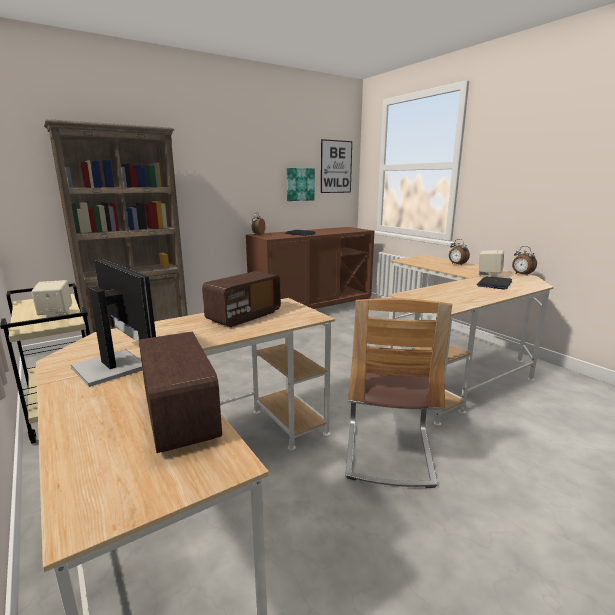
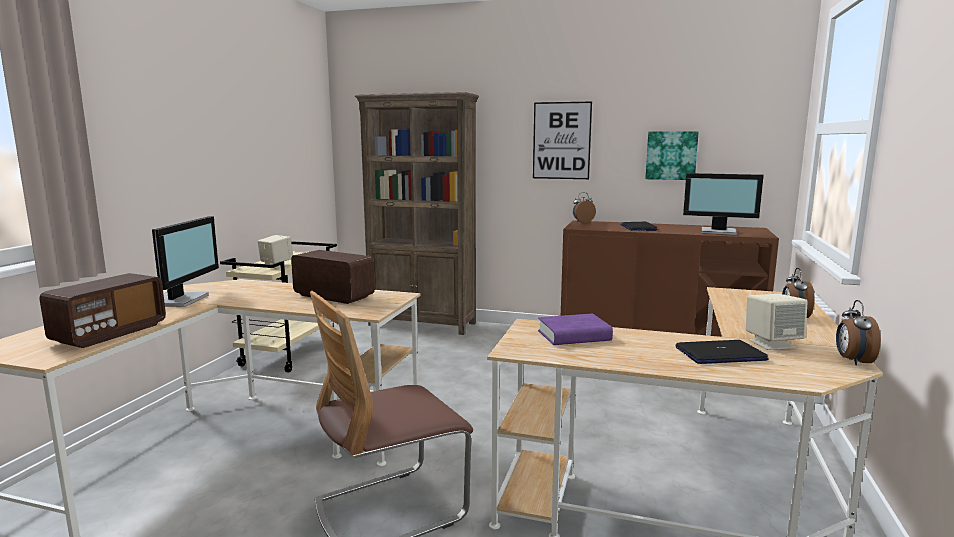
camera: 50 degrees right, 5 degrees down
radio [202,271,281,327] -> radio turned 150 degrees counterclockwise [291,250,375,304]
picture [321,139,352,193] -> picture moved to [533,102,592,179]
none -> purple book [538,313,613,345]
none -> monitor [683,173,764,235]

